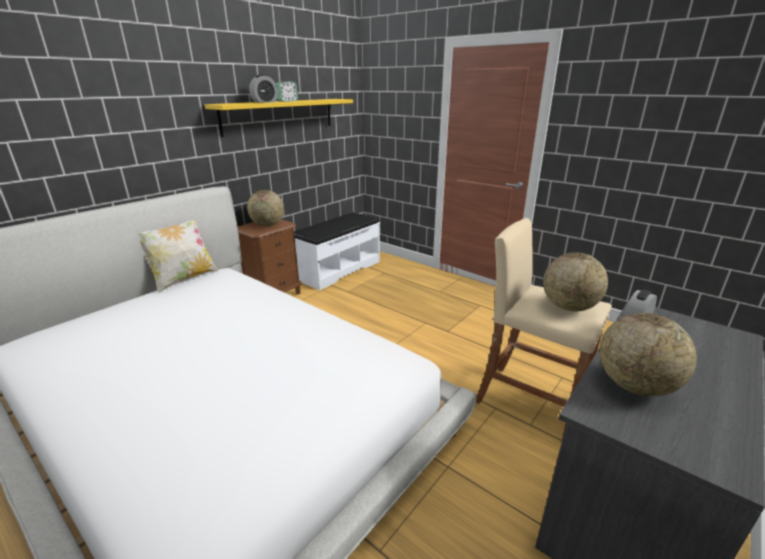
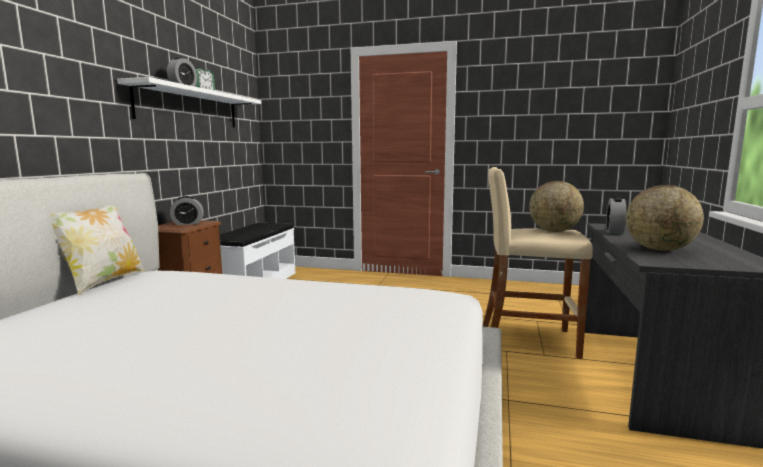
camera: 25 degrees left, 15 degrees down
yellow shelf [204,99,353,137] -> white shelf [117,77,261,128]
globe [247,190,284,226] -> alarm clock [170,196,204,225]

